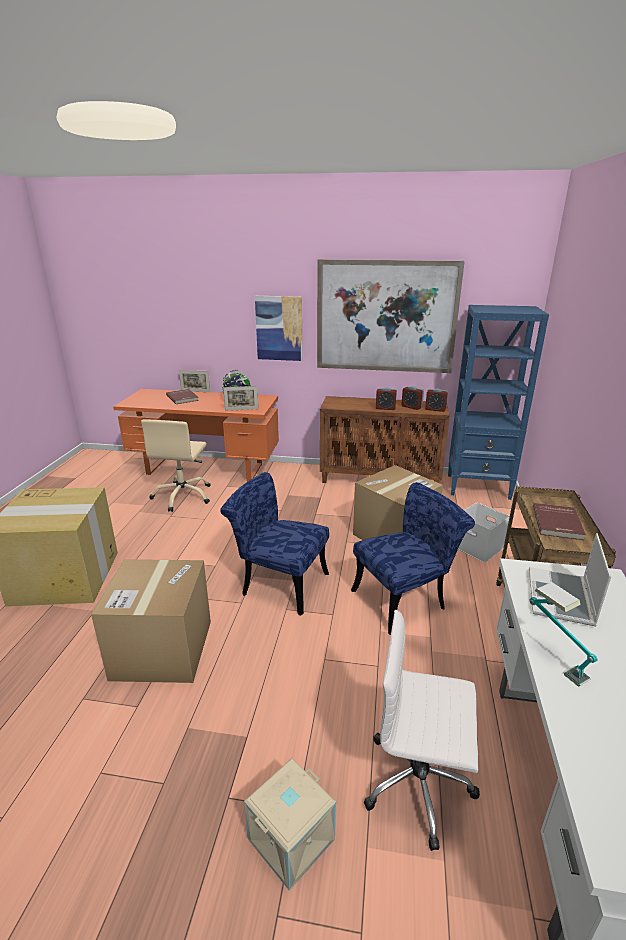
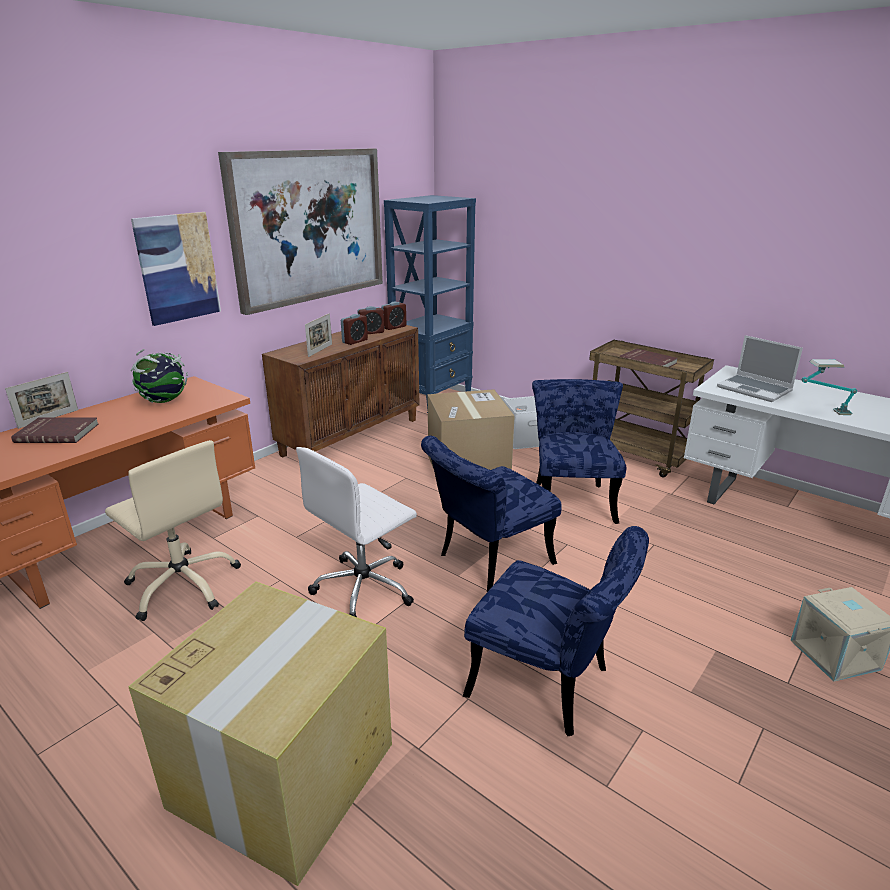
camera: 60 degrees left, 0 degrees up
cardboard box [91,559,211,683] -> blue chair [463,526,649,736]
picture frame [223,386,258,411] -> picture frame moved to [305,313,332,357]
white office chair [364,610,480,851] -> white office chair moved to [296,447,417,617]

